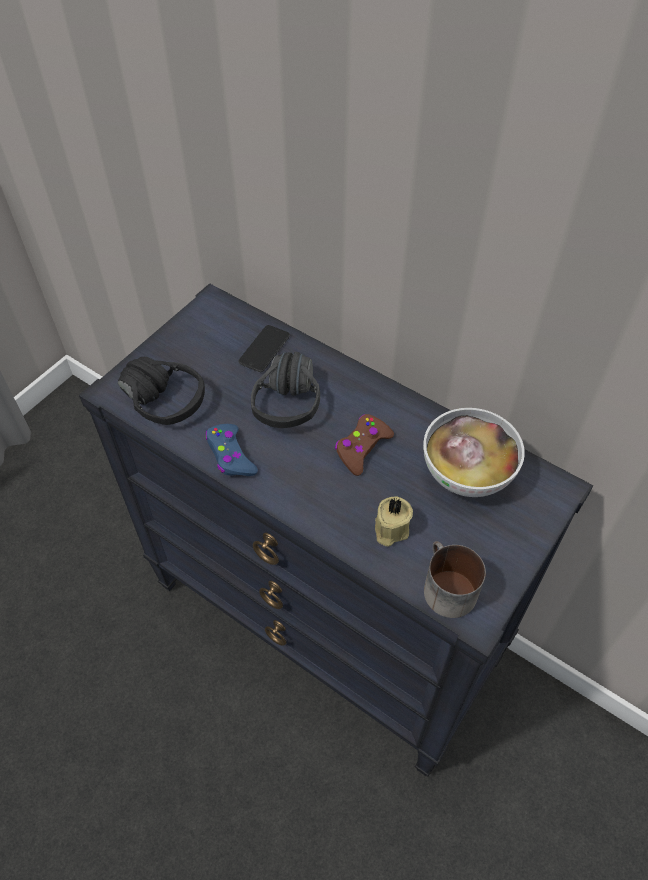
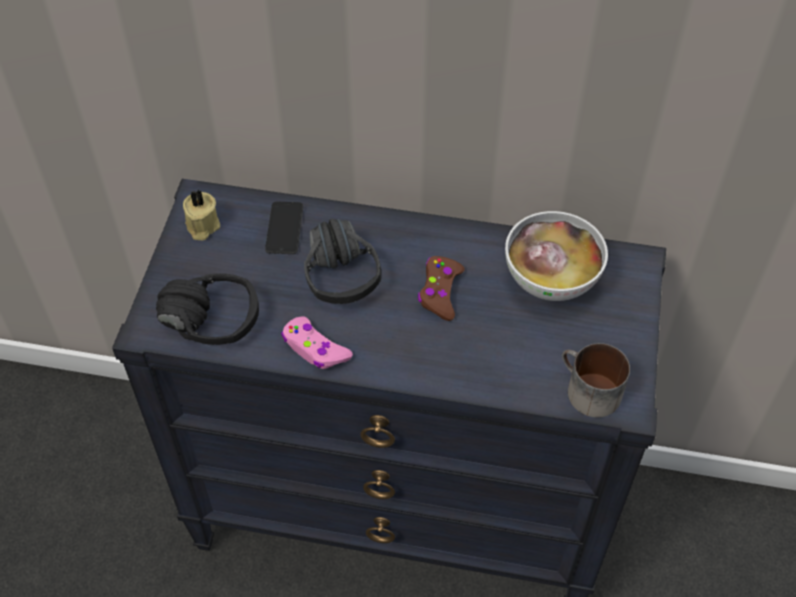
camera: 25 degrees left, 0 degrees up
blue game controller [205,424,258,476] -> pink game controller [281,316,353,369]
beige candle [375,496,413,547] -> beige candle moved to [183,190,220,240]

